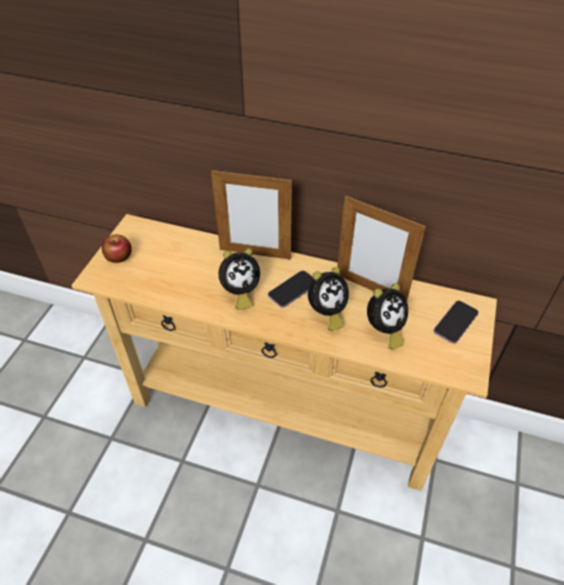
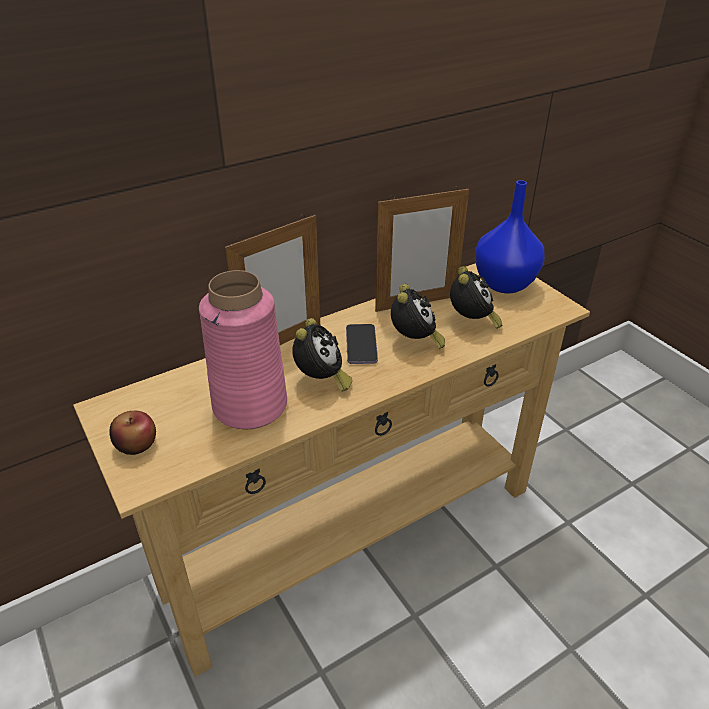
camera: 50 degrees left, 10 degrees down
phone [434,301,479,344] -> blue vase [475,180,545,293]
none -> pink vase [199,270,287,429]

